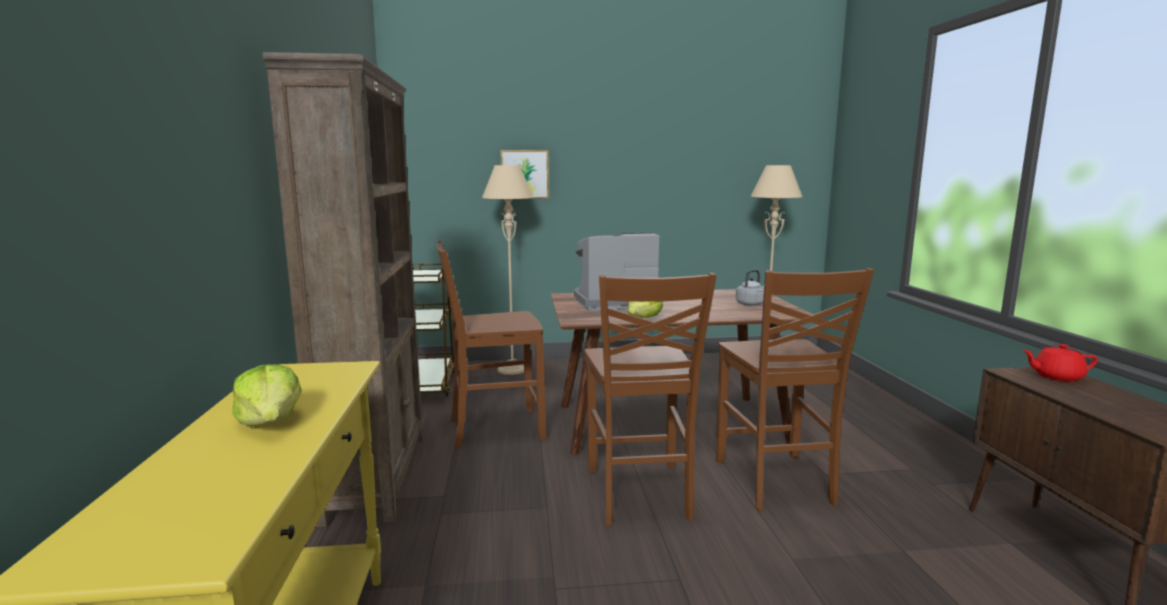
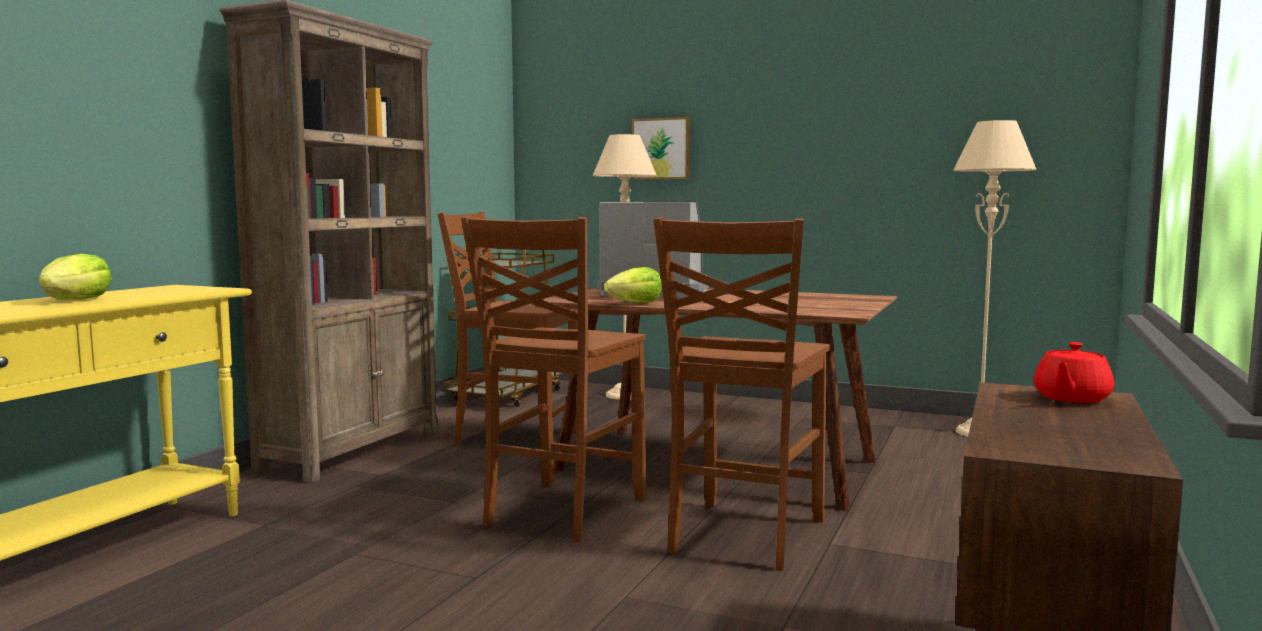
camera: 30 degrees right, 5 degrees down
grey kettle [736,270,764,306] -> none
red teapot [1022,344,1098,382] -> red teapot turned 90 degrees counterclockwise [1033,342,1114,403]

